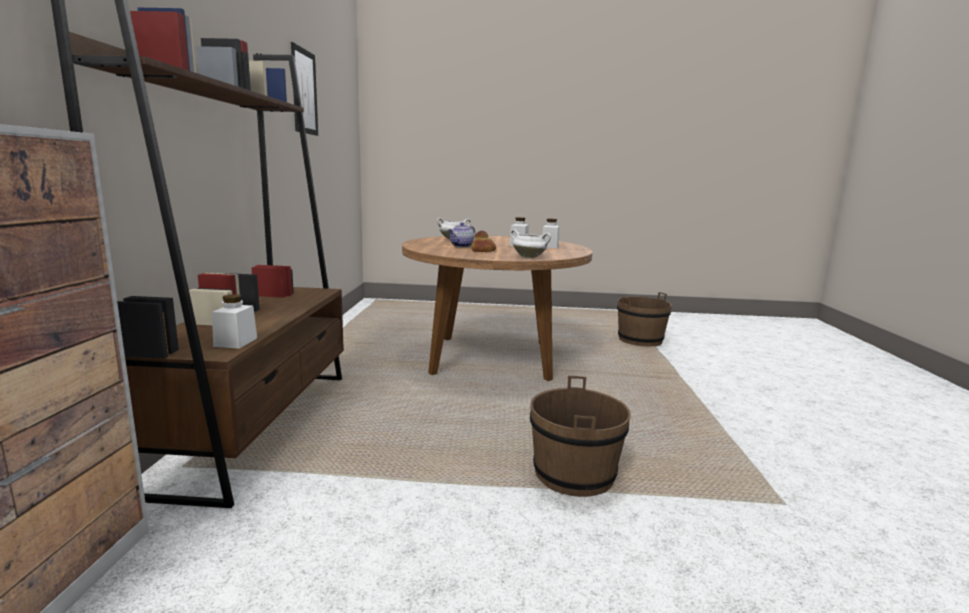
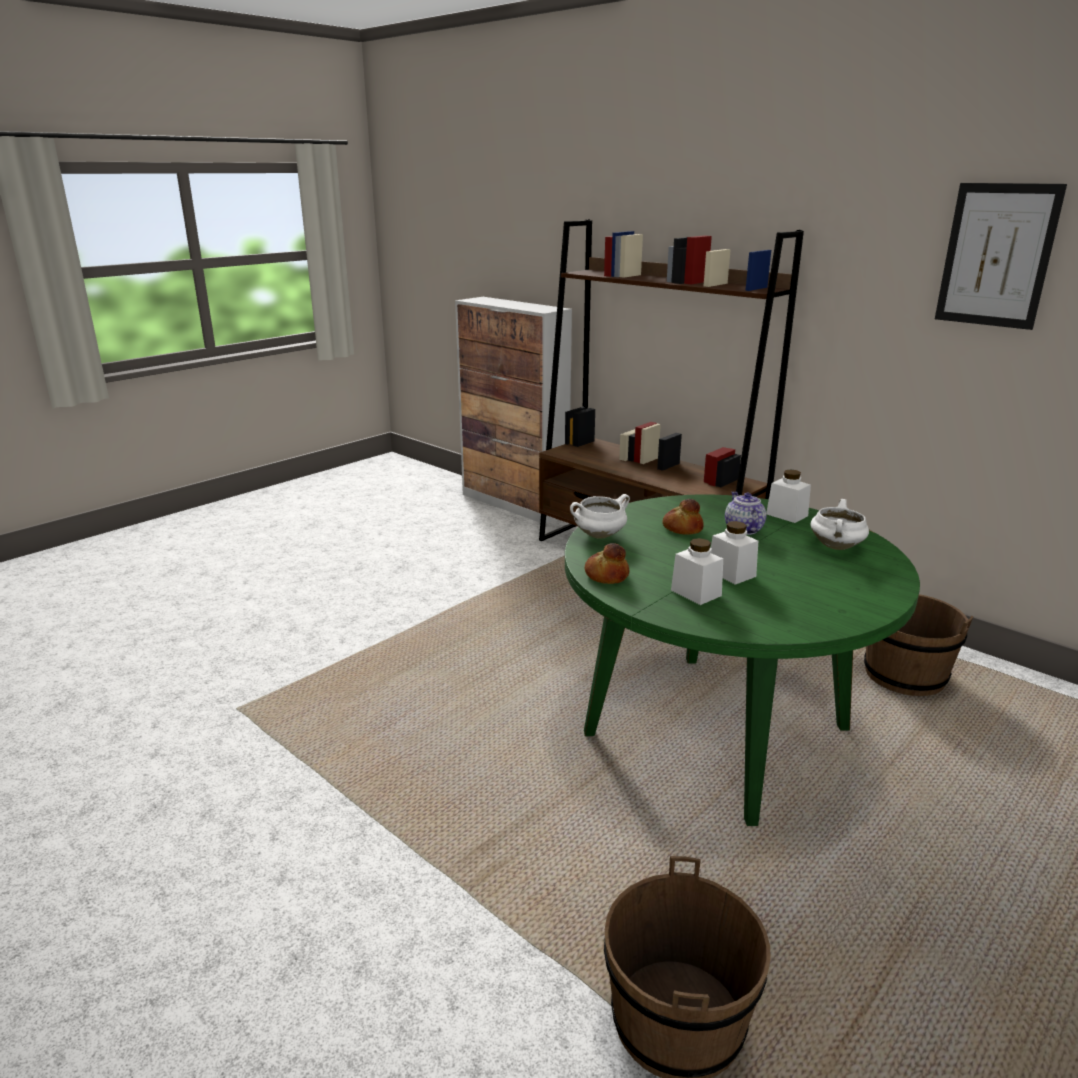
camera: 130 degrees right, 10 degrees up
white jar [212,294,257,349] -> white jar moved to [766,469,811,523]
brown dining table [402,236,593,381] -> green dining table [565,494,920,826]
brown bucket [530,376,631,497] -> brown bucket moved to [864,594,974,696]
none -> bread [585,543,629,584]

